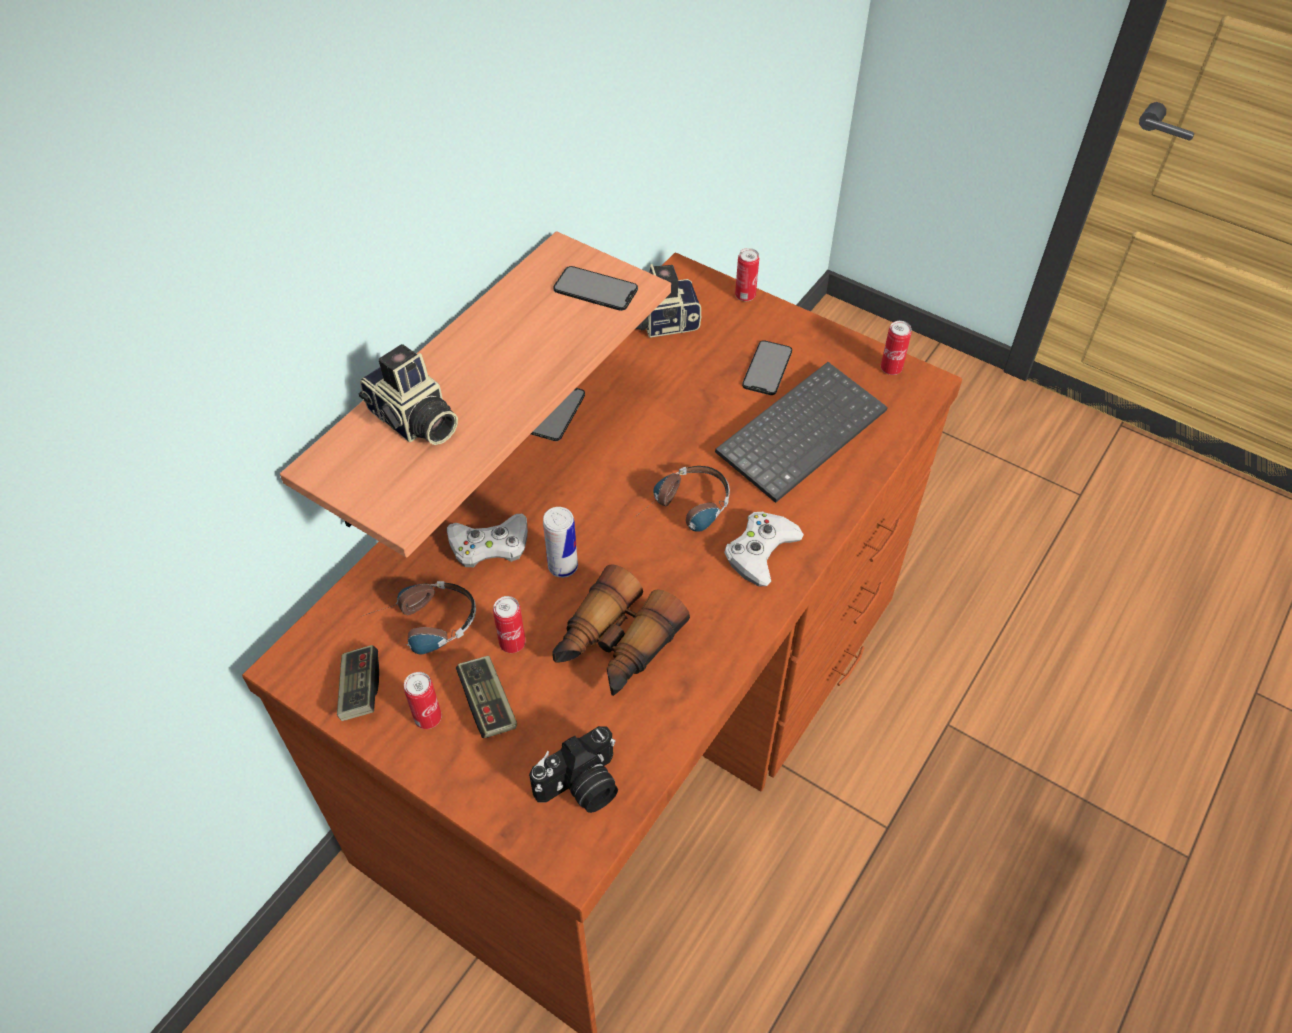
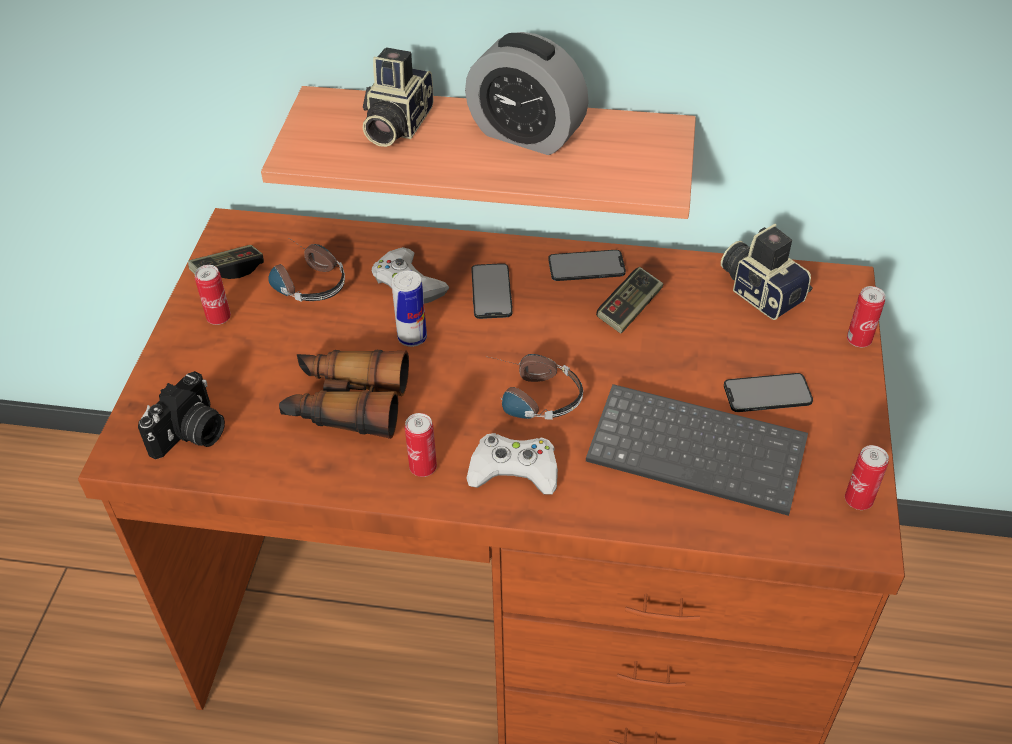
camera: 65 degrees right, 5 degrees down
game controller [456,656,517,738] -> game controller moved to [596,267,663,333]
can [493,596,526,653] -> can moved to [405,413,437,477]
camera [529,726,618,813] -> camera turned 90 degrees counterclockwise [138,371,225,459]
phone [553,266,638,311] -> phone moved to [471,263,513,319]
none -> alarm clock [465,32,589,155]

